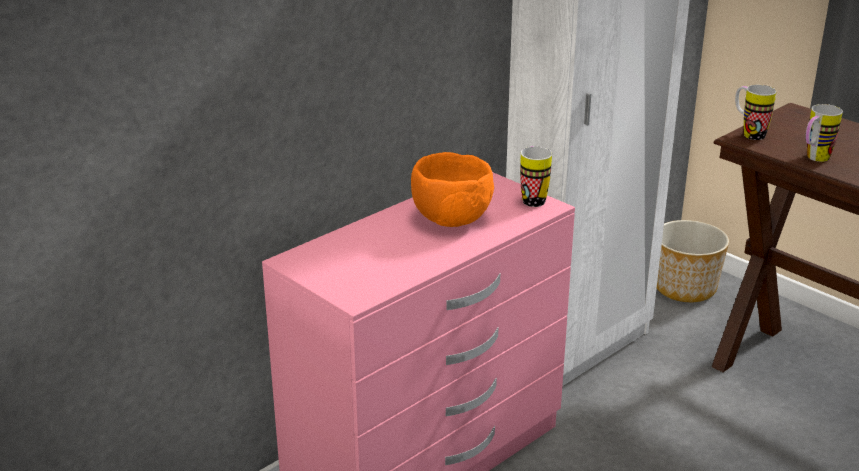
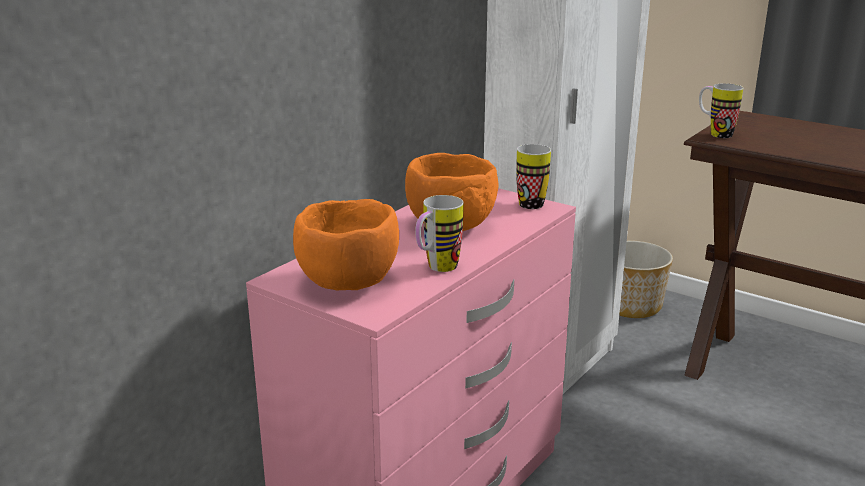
camera: 10 degrees left, 5 degrees down
mug [806,104,843,162] -> mug moved to [415,195,464,272]
none -> orange bowl [293,199,399,290]

